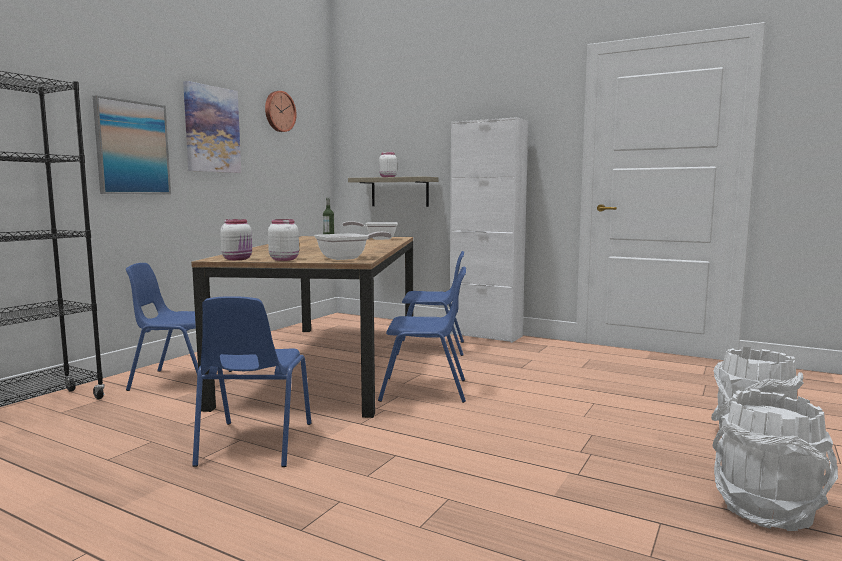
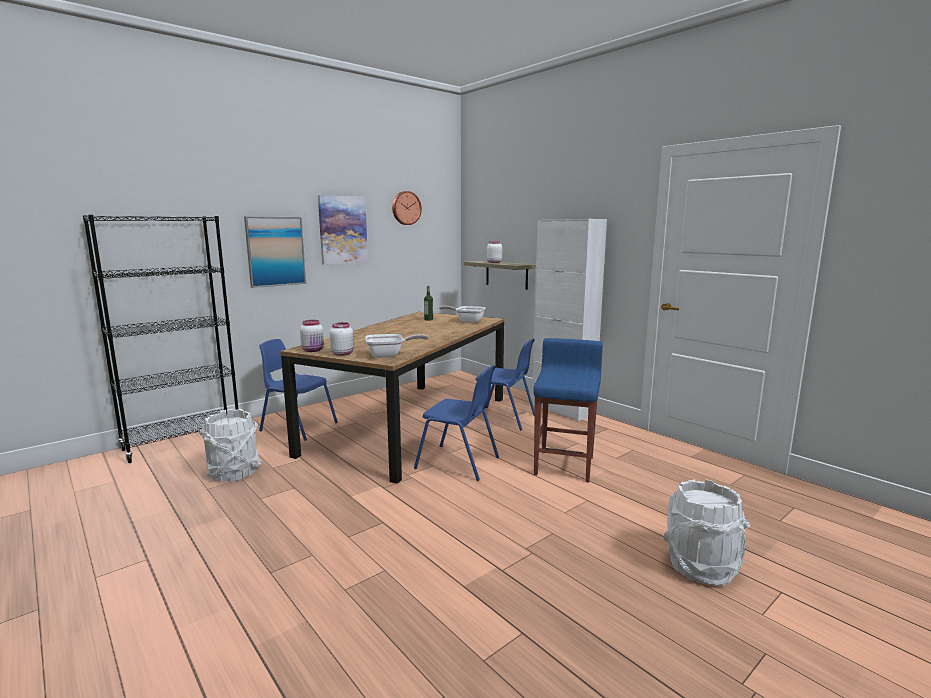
camera: 20 degrees right, 5 degrees up
blue chair [192,296,311,467] -> none
white bucket [712,389,838,531] -> white bucket moved to [200,409,261,482]
none -> blue stool [533,338,603,482]

